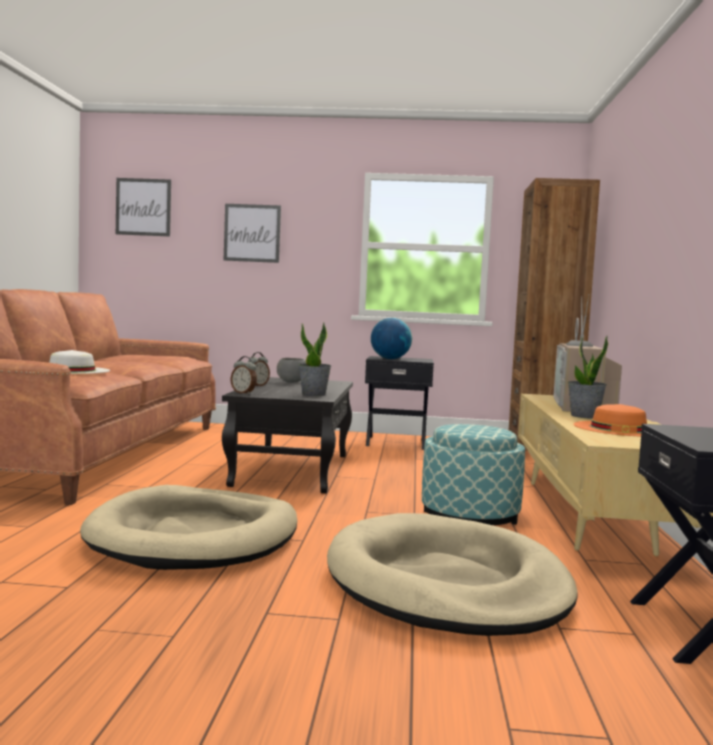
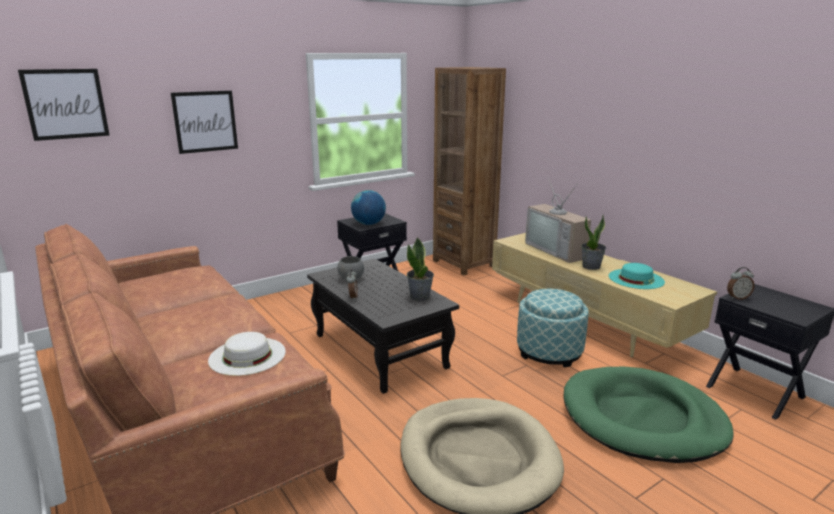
camera: 40 degrees left, 15 degrees up
alarm clock [231,356,257,394] -> alarm clock moved to [727,267,754,300]
beige dog bed [327,513,577,636] -> green dog bed [563,367,734,463]
orange hat [574,404,647,436] -> turquoise hat [609,263,665,289]

